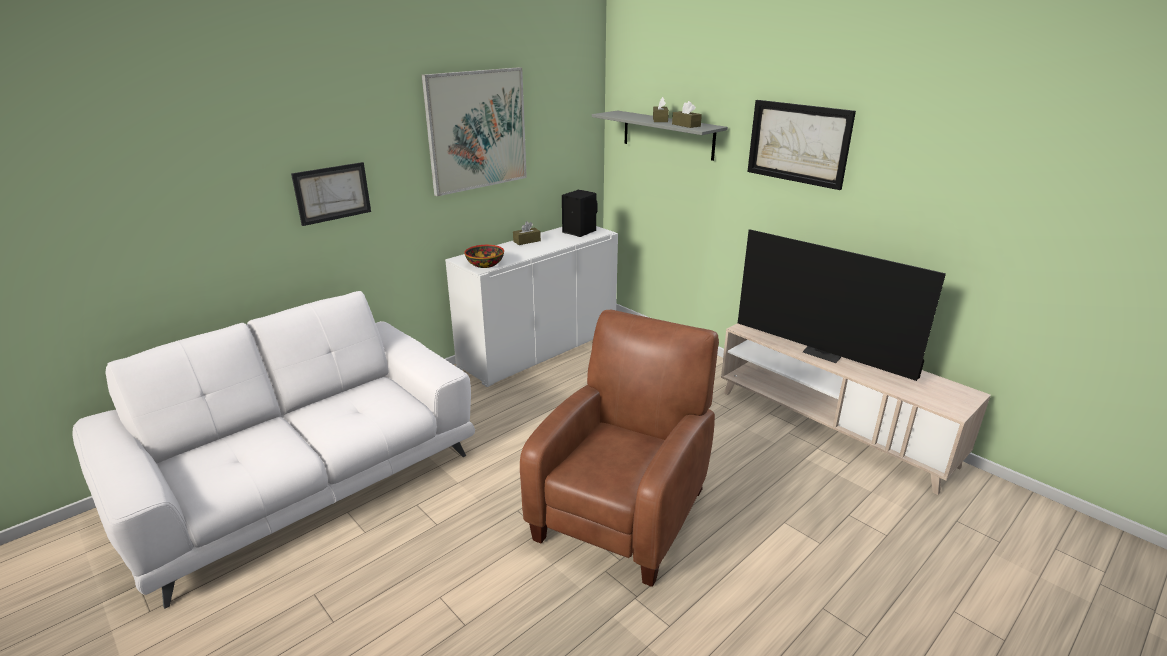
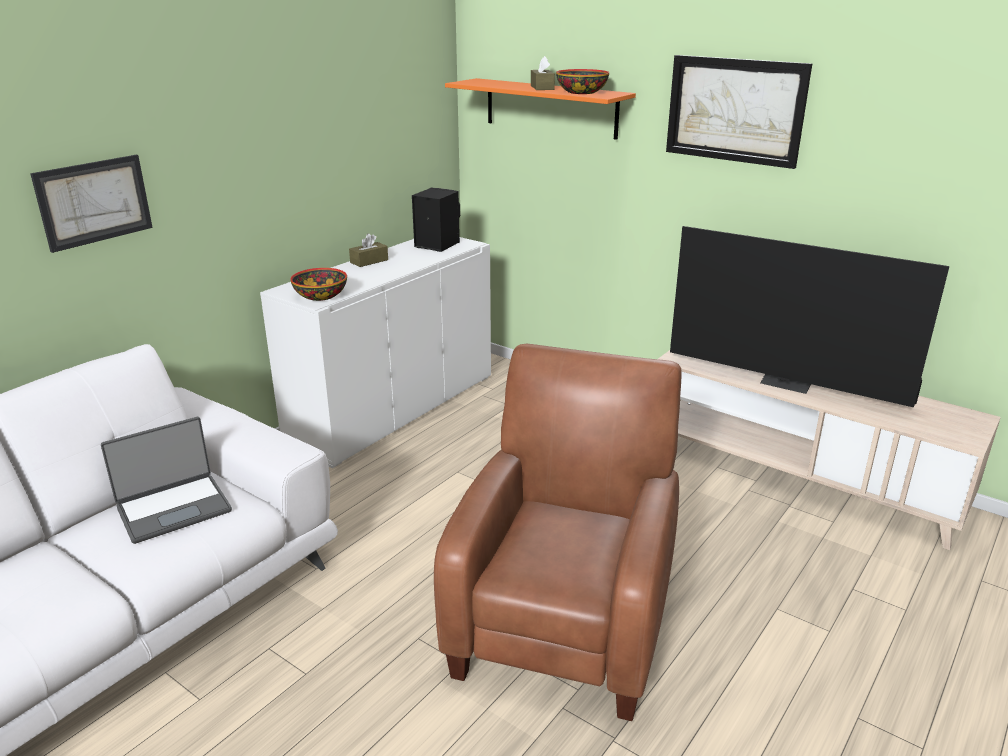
camera: 10 degrees left, 0 degrees up
picture [422,67,527,196] -> none
grey shelf [592,111,728,161] -> orange shelf [445,78,636,140]
brown tissue box [672,101,702,128] -> bowl [556,69,609,94]
none -> laptop [101,417,232,544]

